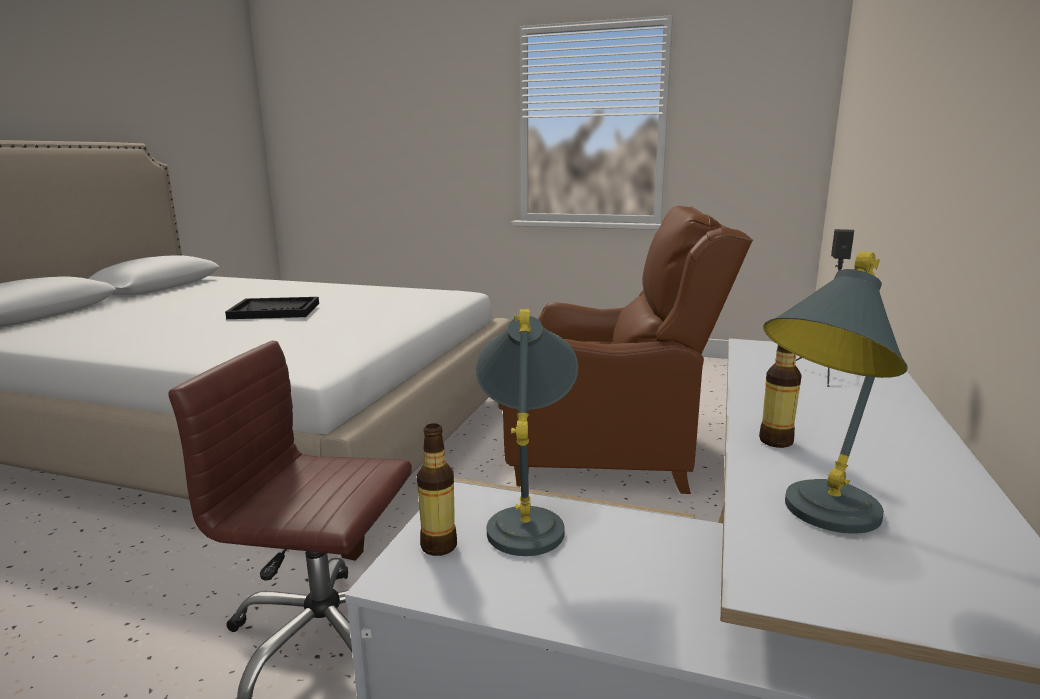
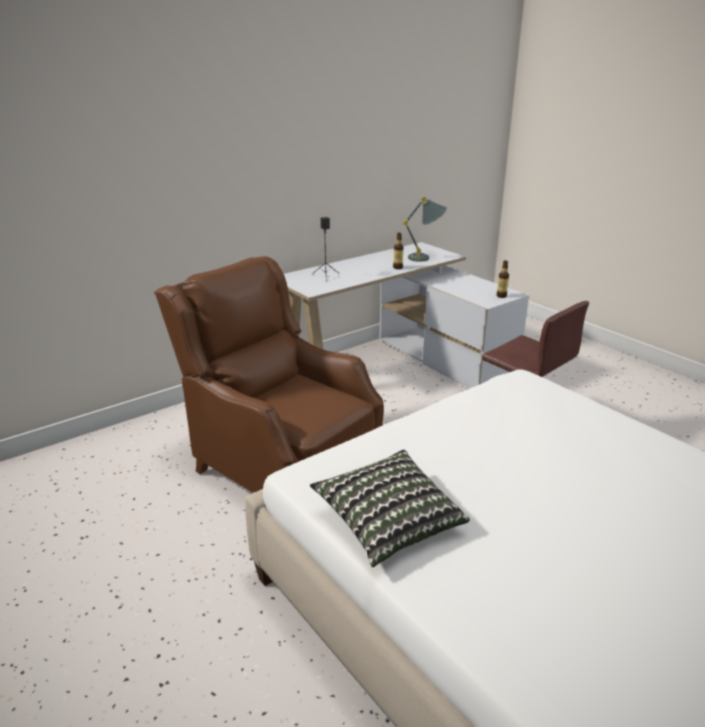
camera: 145 degrees left, 10 degrees up
black tray [225,297,319,319] -> none
grey table lamp [476,309,578,556] -> none
none -> pillow [310,450,470,567]

